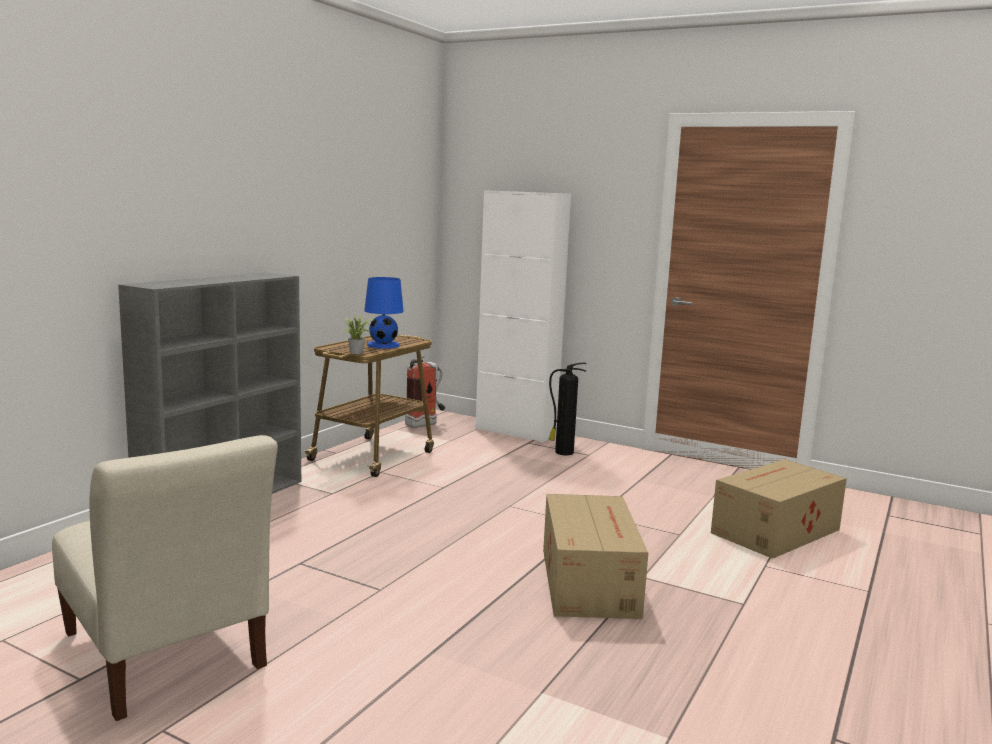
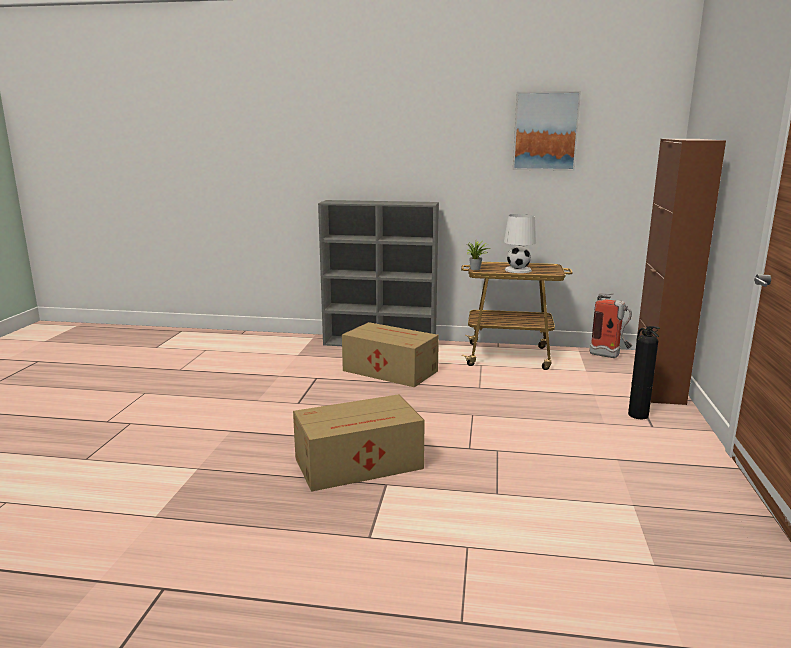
camera: 70 degrees right, 5 degrees up
beige chair [52,435,278,721] -> none
blue table lamp [364,277,404,349] -> white table lamp [504,214,536,273]
white cabinet [475,190,571,443] -> brown cabinet [634,139,726,405]
cardboard box [711,459,847,559] -> cardboard box moved to [342,322,439,387]
none -> picture [513,91,581,171]

